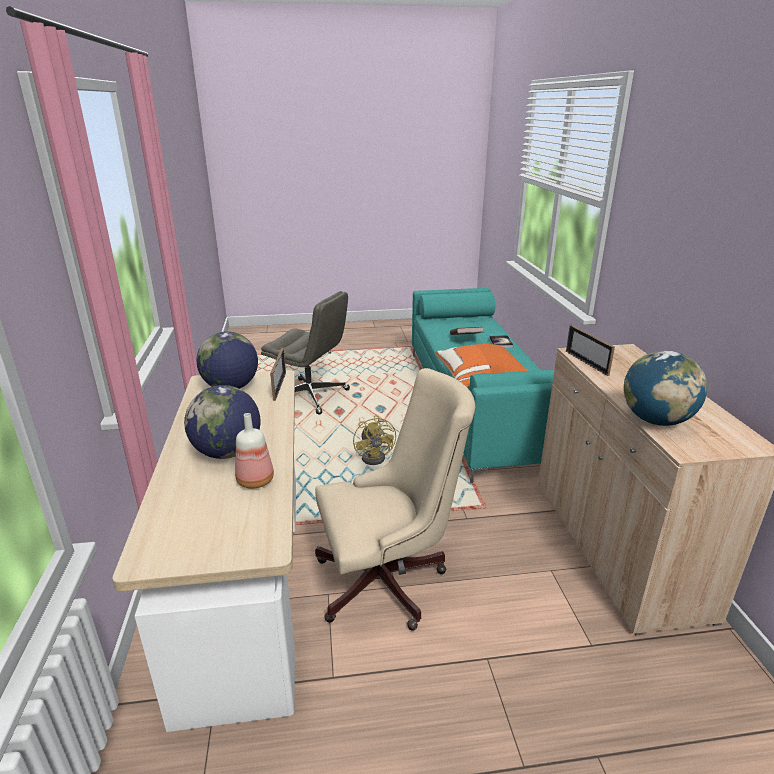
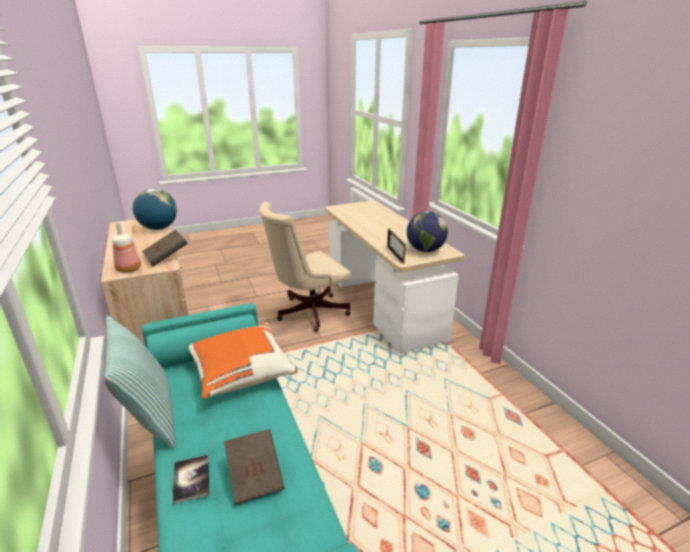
camera: 165 degrees right, 0 degrees up
globe [184,385,260,459] -> none
bottle [235,413,274,489] -> bottle moved to [112,223,141,273]
grey office chair [261,291,350,414] -> none
yellow fan [353,415,396,465] -> none
picture frame [566,325,615,376] -> brown book [142,229,188,267]
none -> pillow [104,315,175,448]

